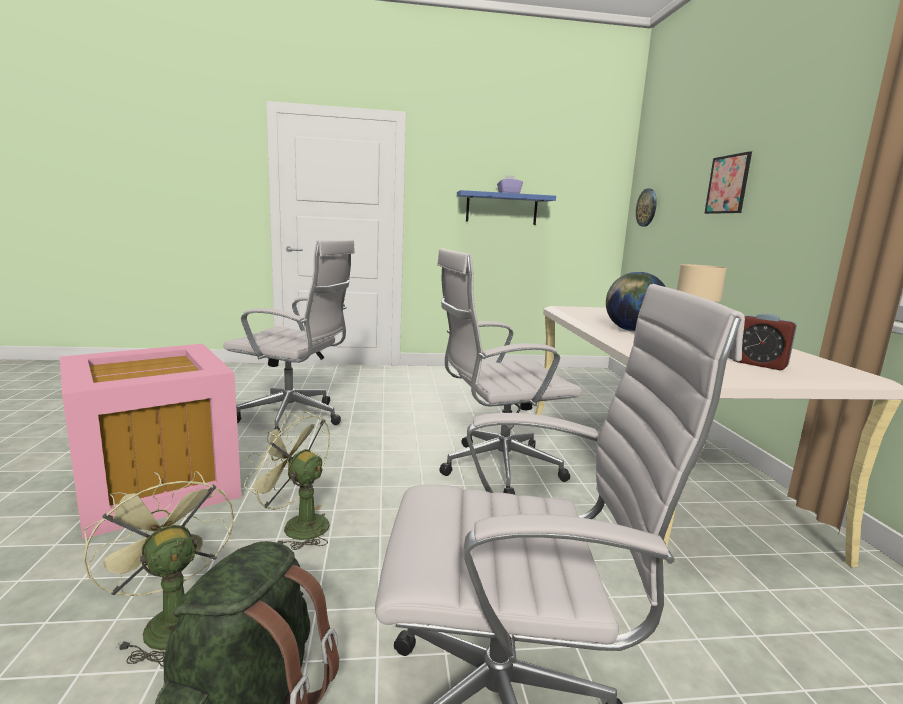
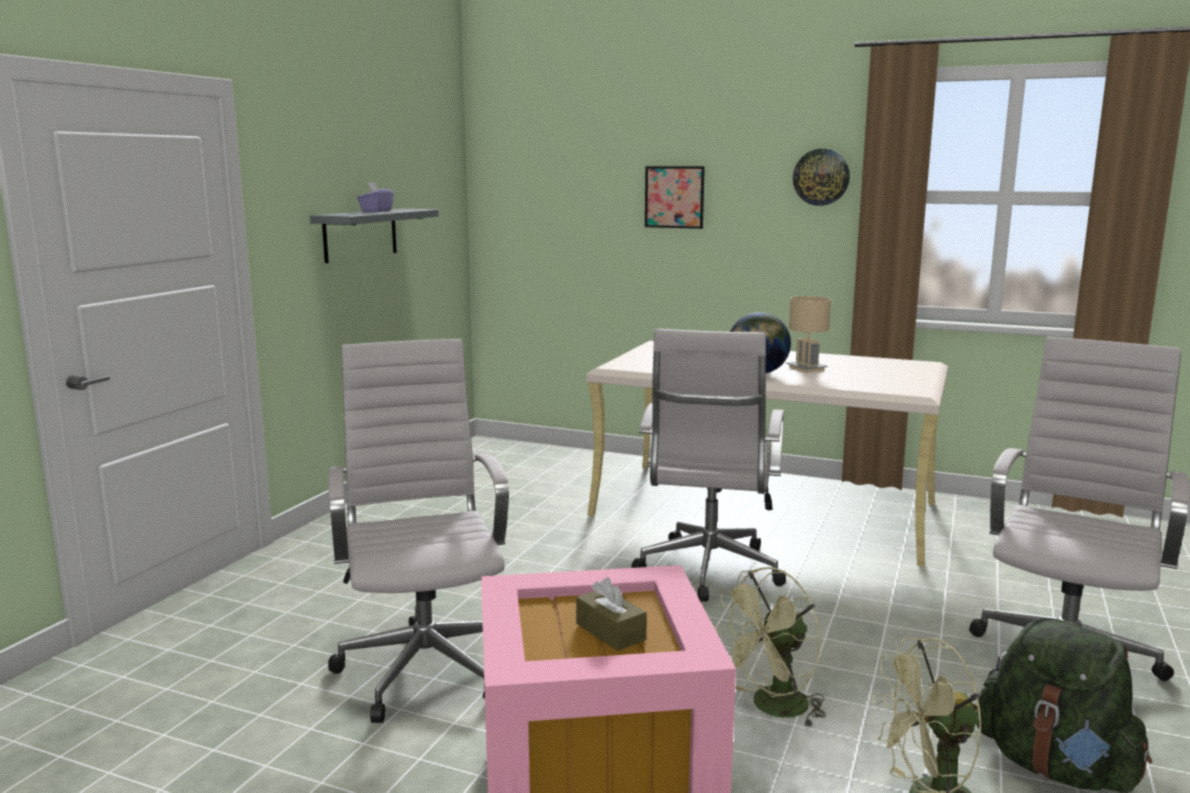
camera: 60 degrees left, 0 degrees up
white office chair [223,239,355,436] -> white office chair turned 60 degrees counterclockwise [328,339,509,723]
blue shelf [457,190,556,225] -> grey shelf [310,209,439,263]
wall clock [636,189,657,227] -> wall clock moved to [793,149,850,206]
alarm clock [733,314,797,370] -> none
none -> brown tissue box [576,577,647,651]

